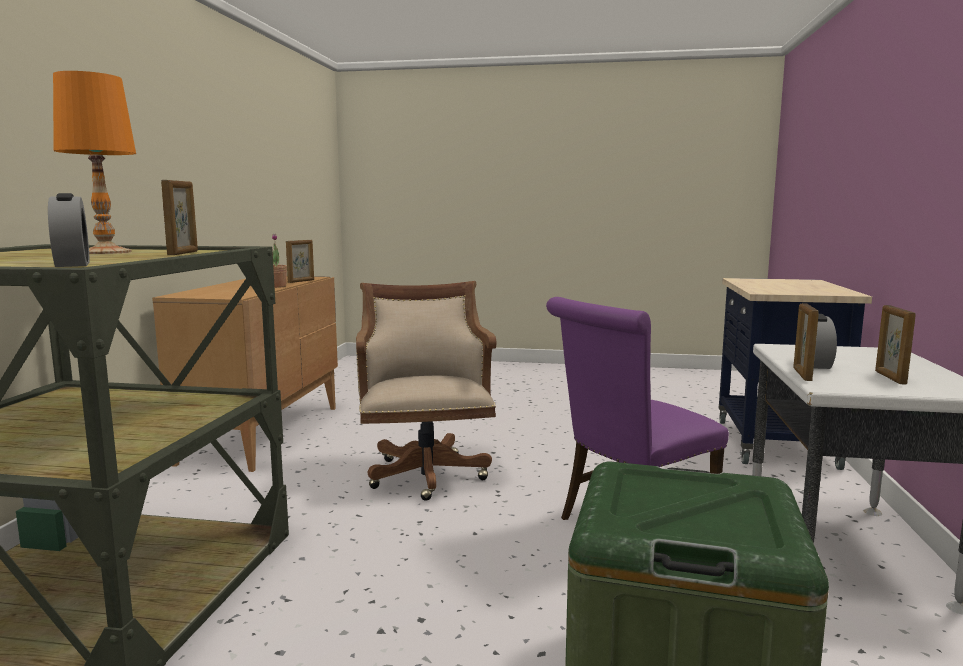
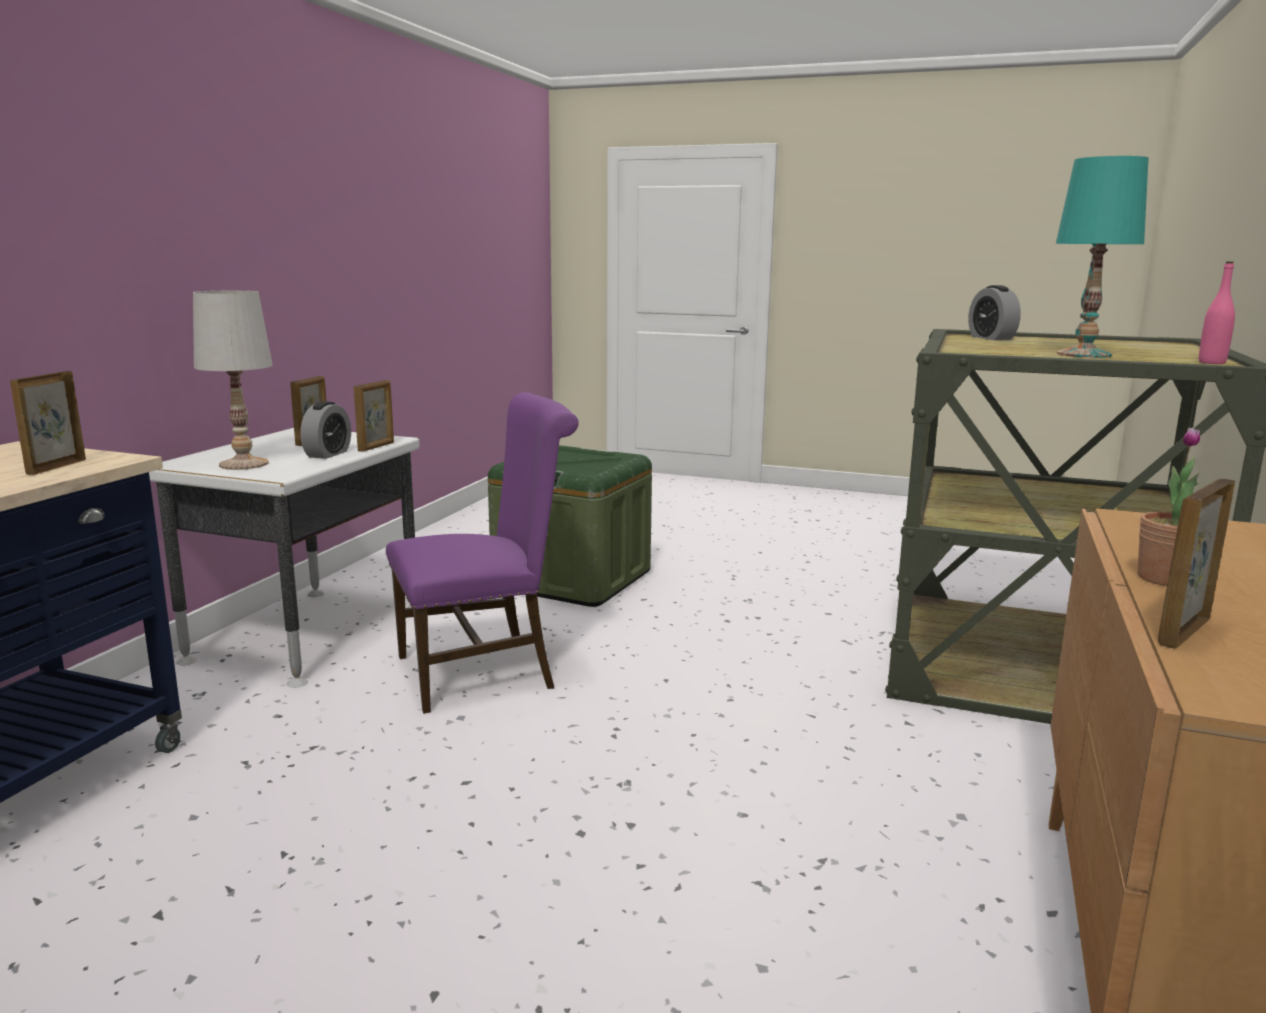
camera: 170 degrees left, 5 degrees up
orange table lamp [53,71,136,254] -> turquoise table lamp [1056,156,1149,358]
picture frame [161,180,198,255] -> picture frame moved to [10,371,86,475]
office chair [356,281,496,501] -> none
none -> white table lamp [193,291,273,470]
none -> pink bottle [1199,262,1235,364]

